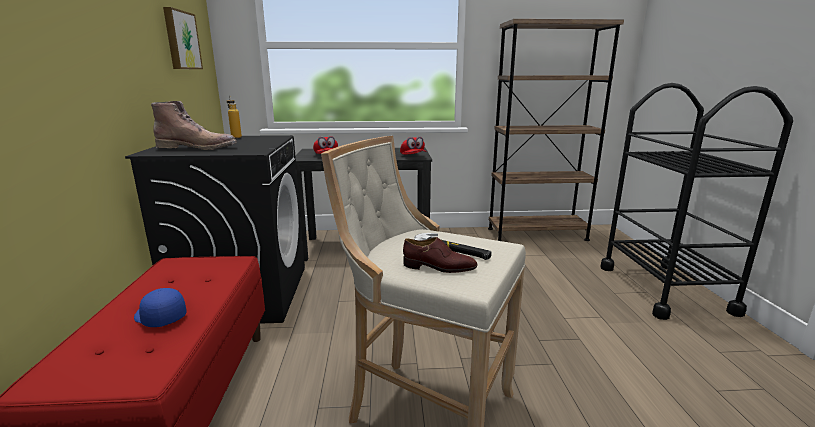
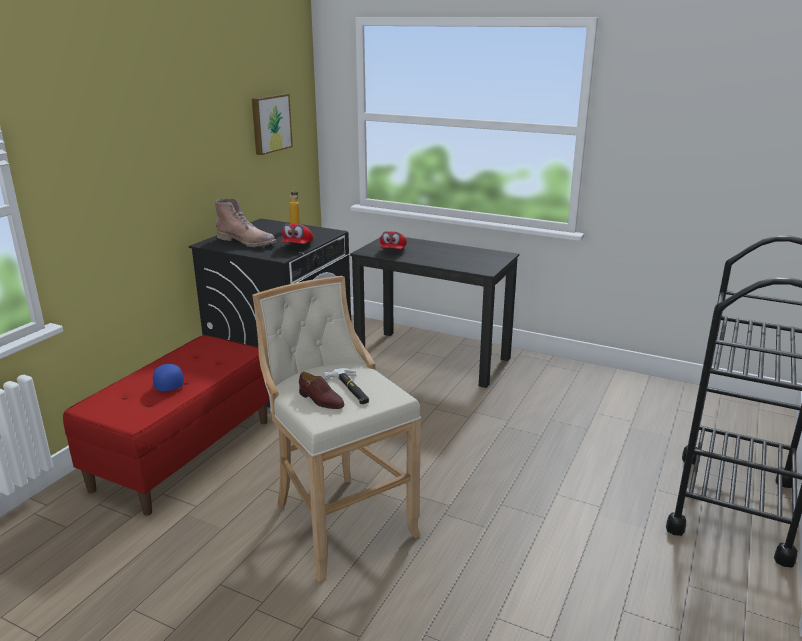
camera: 30 degrees right, 5 degrees up
red cap [400,137,427,154] -> red cap moved to [281,224,314,244]
brown bookcase [488,19,624,241] -> none

